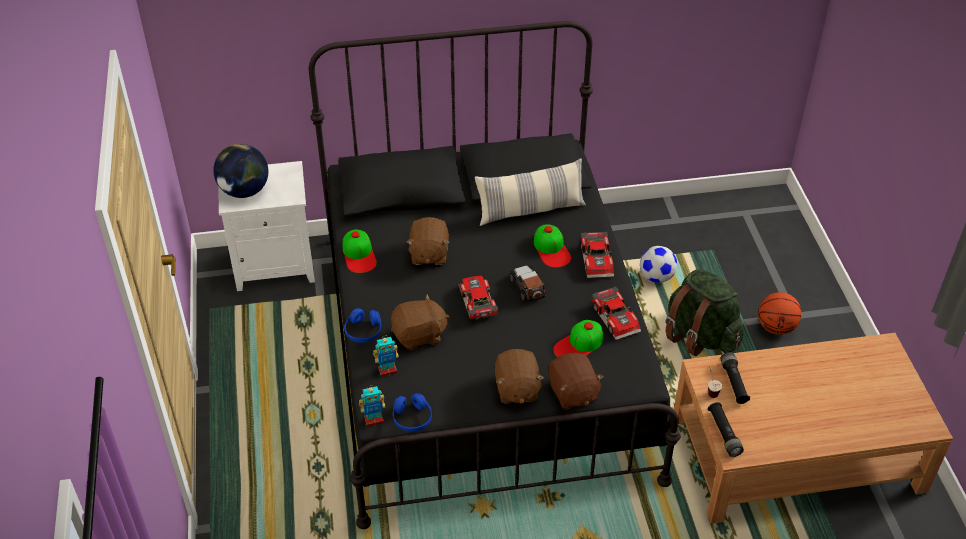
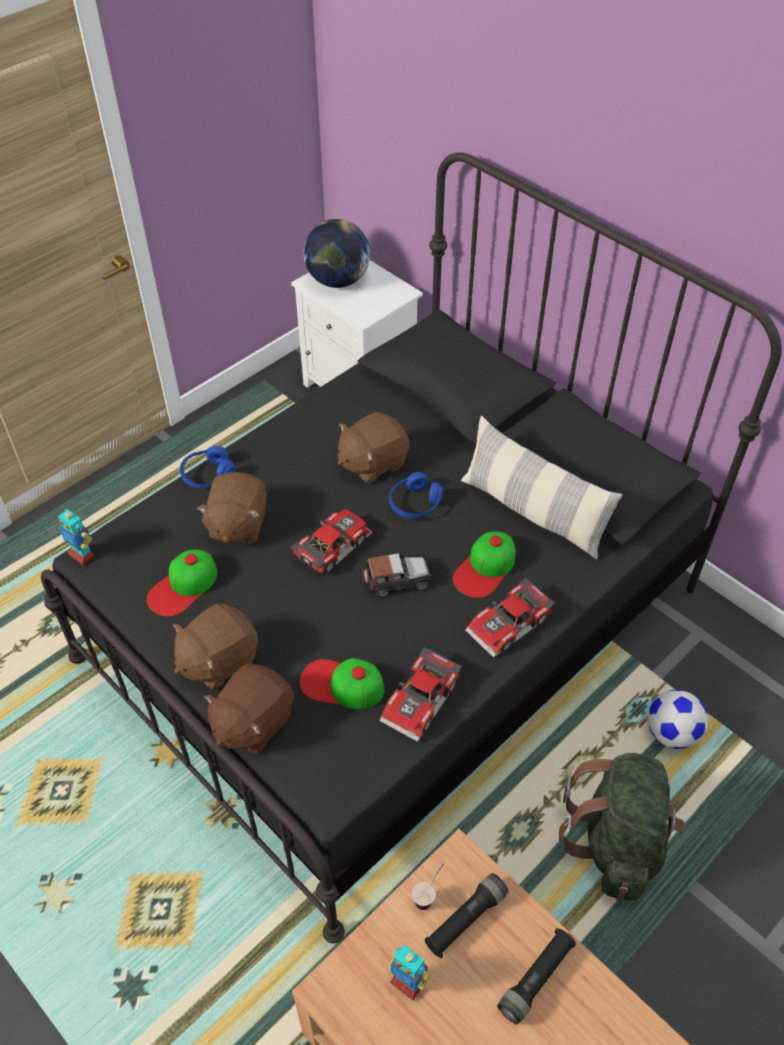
camera: 55 degrees right, 5 degrees up
cap [343,229,377,273] -> cap moved to [147,549,217,617]
toy robot [373,335,399,377] -> toy robot moved to [389,945,431,1001]
brown plush toy [391,294,450,351] -> brown plush toy turned 60 degrees clockwise [197,472,267,544]
blue headphones [393,393,432,432] -> blue headphones moved to [389,472,443,518]
toy car [510,265,546,302] -> toy car turned 45 degrees clockwise [363,553,433,598]
black flashlight [708,402,744,457] -> black flashlight moved to [497,928,576,1025]
basketball [758,292,802,335] -> none

